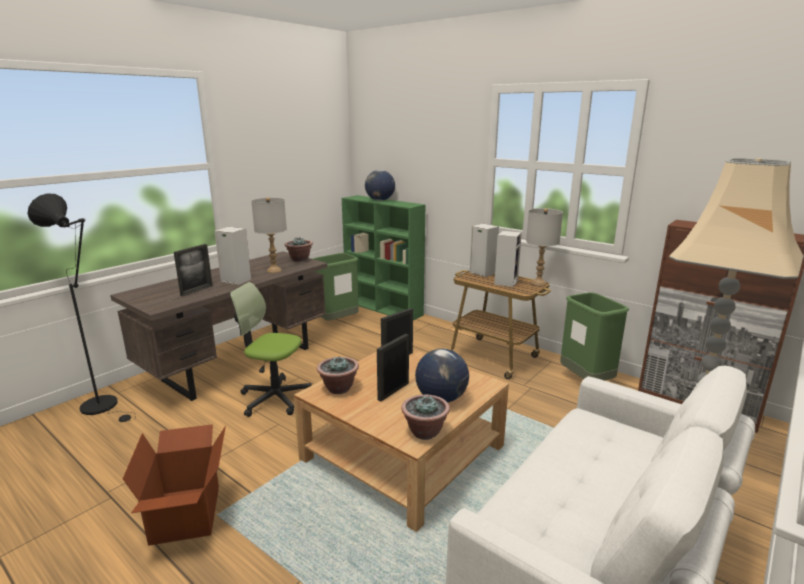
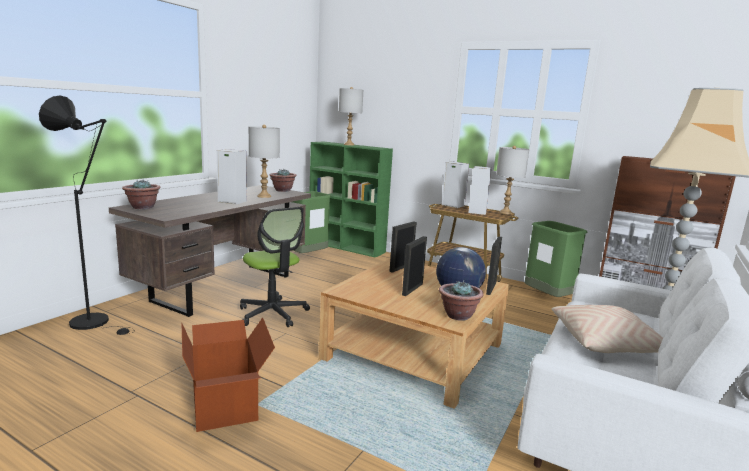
camera: 10 degrees left, 5 degrees down
picture frame [174,244,213,296] -> picture frame moved to [486,236,502,295]
office chair [230,282,312,417] -> office chair turned 135 degrees counterclockwise [240,207,310,327]
potted plant [317,356,359,394] -> potted plant moved to [122,179,160,209]
globe [365,170,395,201] -> grey table lamp [339,87,363,145]
none -> beige pillow [552,305,663,353]

